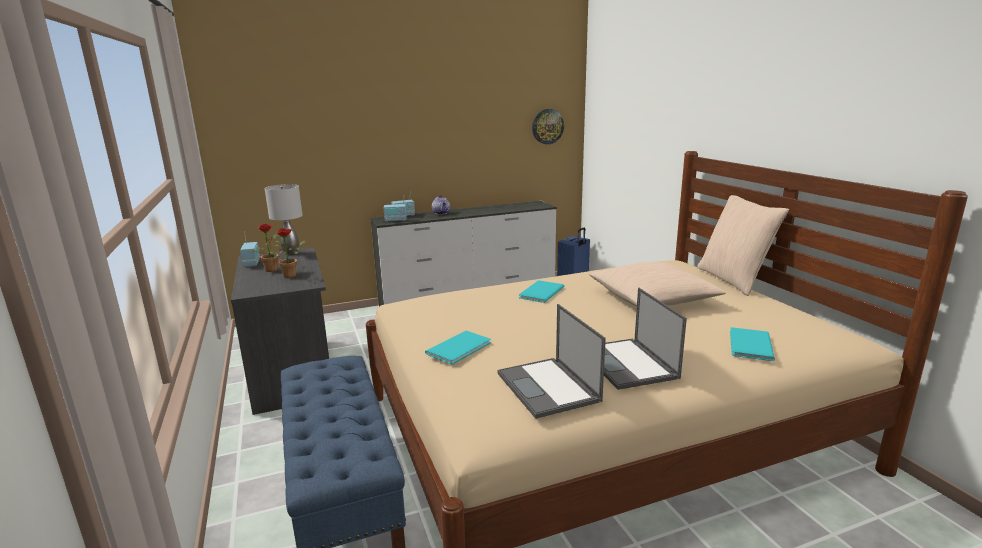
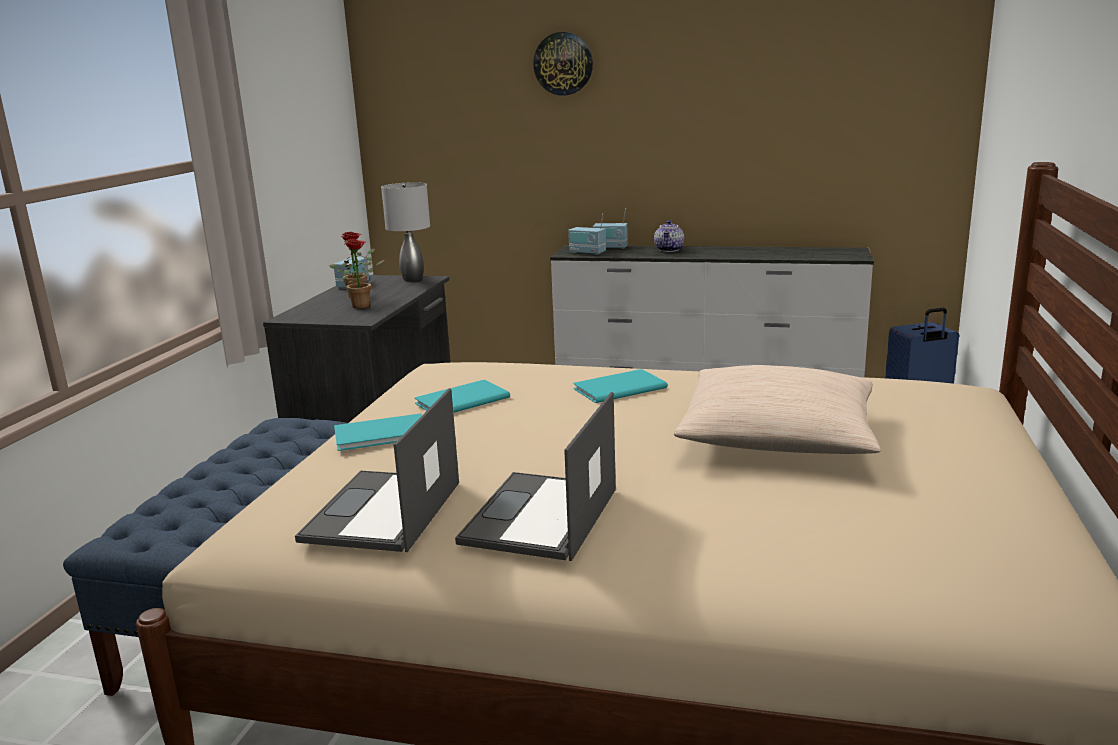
camera: 35 degrees right, 0 degrees up
wall clock [532,109,564,144] -> wall clock moved to [533,32,593,96]
beige pillow [697,195,789,296] -> none
turquoise book [730,327,775,361] -> turquoise book moved to [415,380,510,413]

